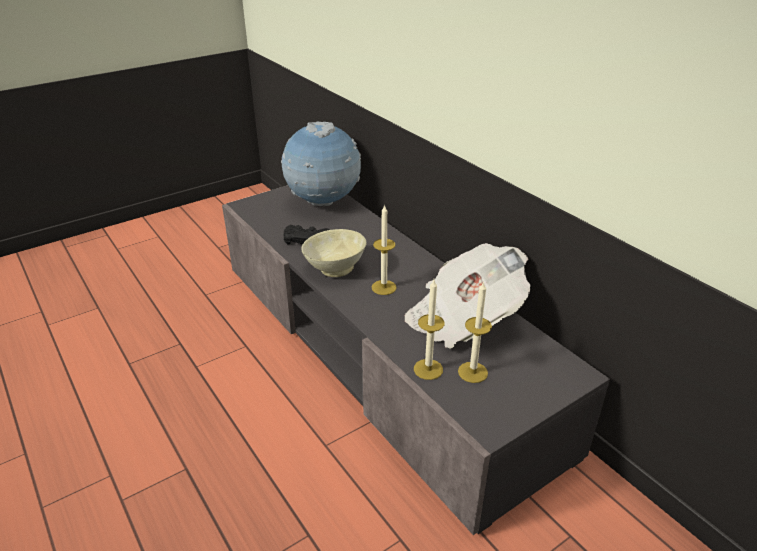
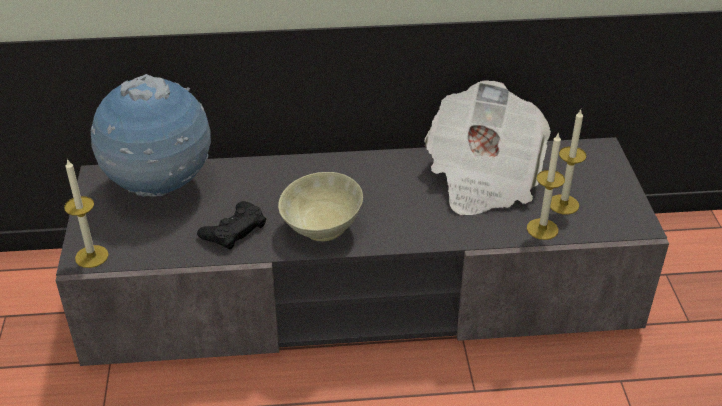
camera: 60 degrees left, 5 degrees up
candle [372,204,397,295] -> candle moved to [64,158,109,268]

